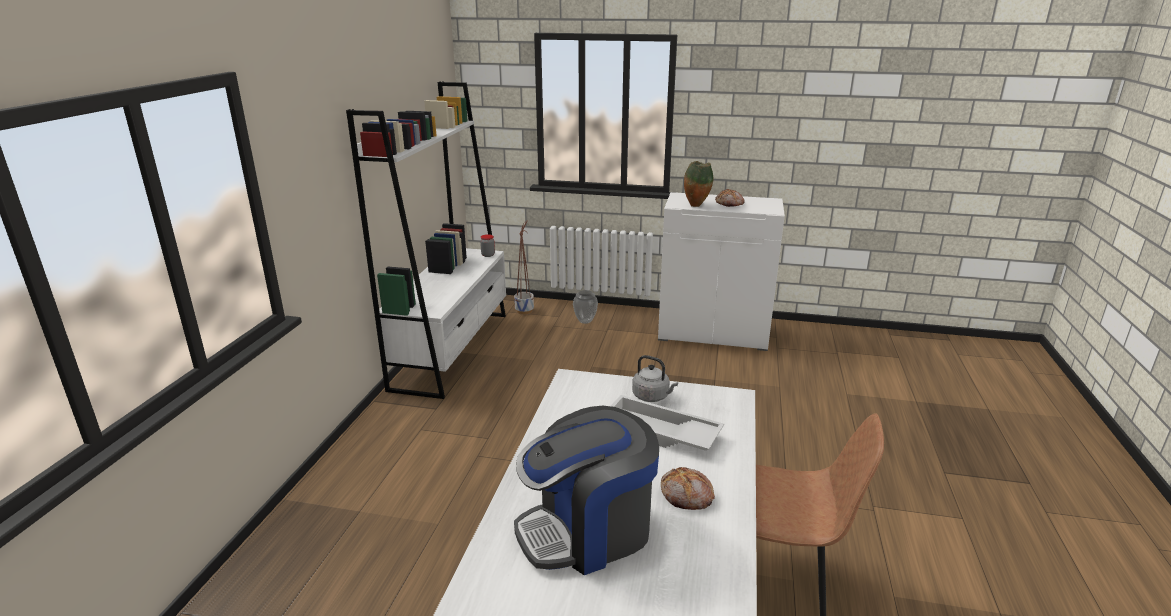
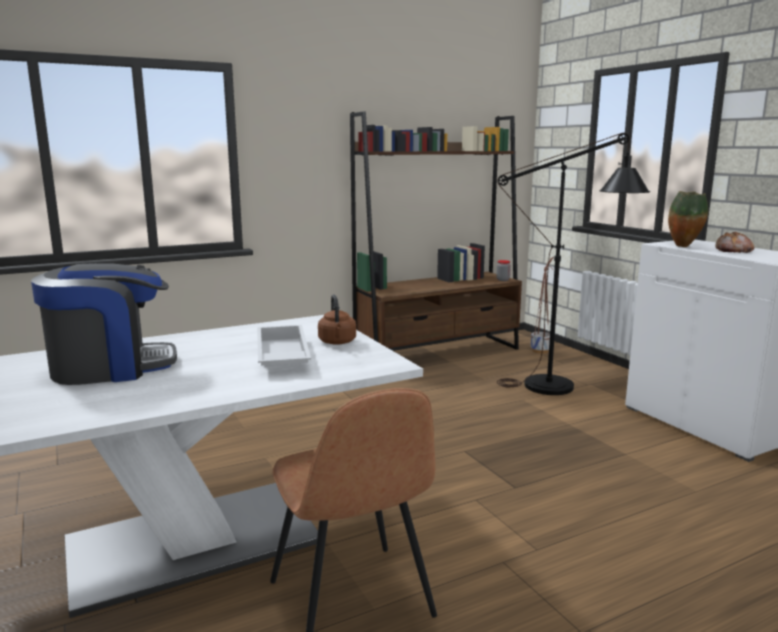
camera: 50 degrees right, 10 degrees down
white bookcase [346,81,506,399] -> brown bookcase [350,112,522,350]
coffee machine [514,406,659,575] -> coffee machine turned 135 degrees clockwise [31,263,177,385]
vase [573,290,598,324] -> none
grey kettle [632,355,678,402] -> brown kettle [318,295,356,345]
bread [661,467,715,510] -> none
none -> black floor lamp [497,133,650,395]

